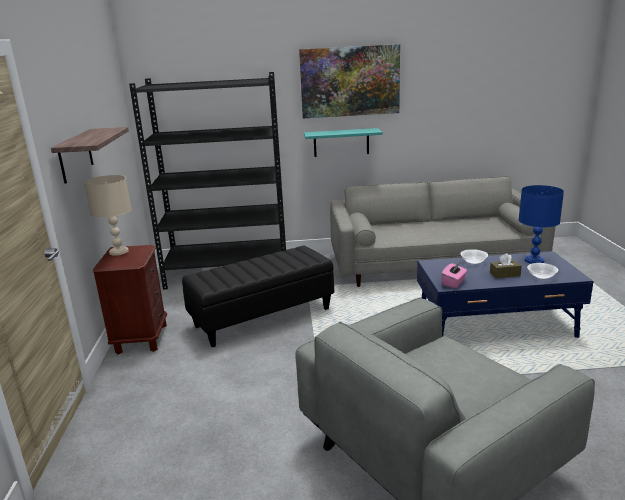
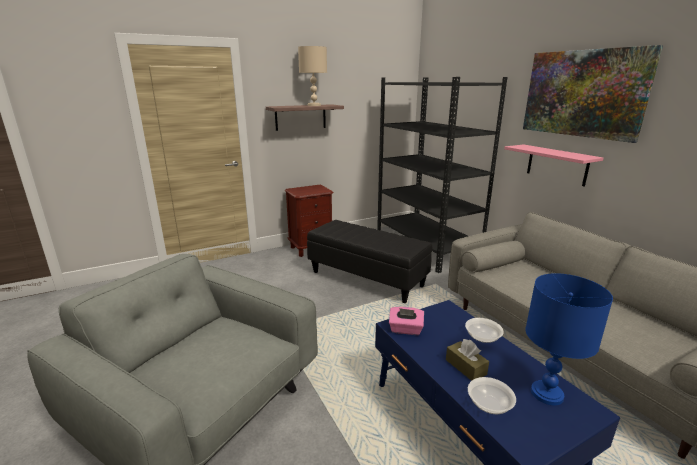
camera: 65 degrees right, 0 degrees up
beige table lamp [84,175,131,256] -> beige table lamp moved to [298,46,327,106]
turquoise shelf [304,128,383,157] -> pink shelf [504,144,603,187]

